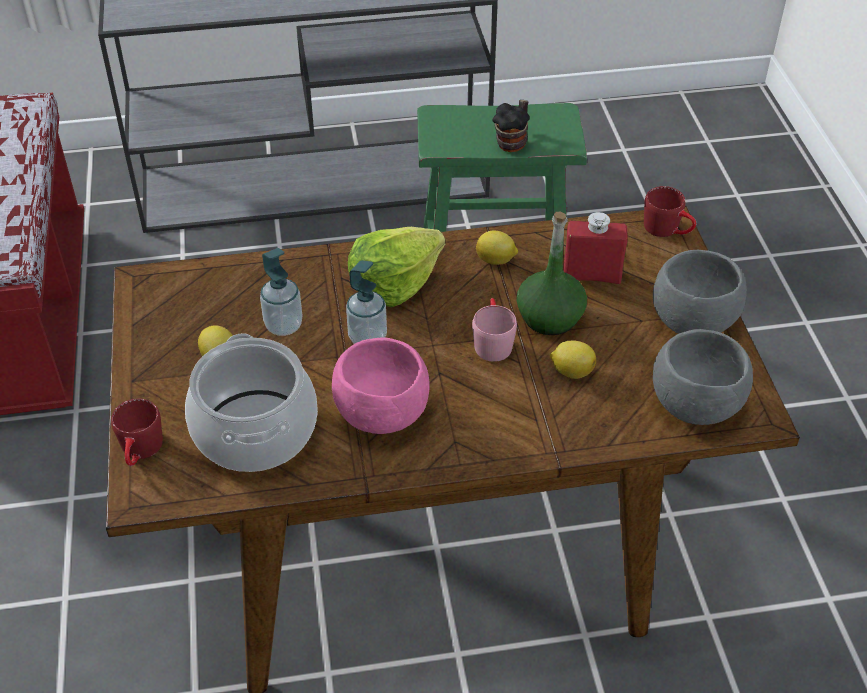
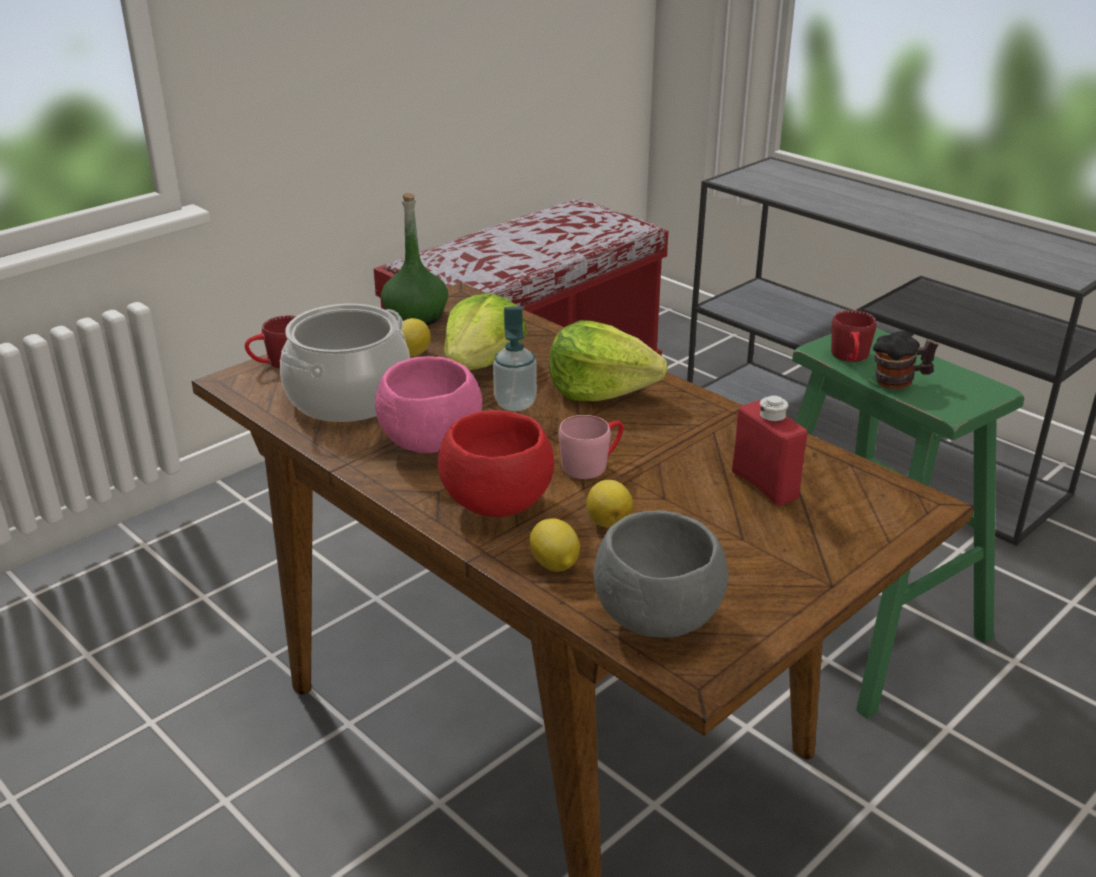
camera: 55 degrees right, 15 degrees down
soap dispenser [260,248,302,336] -> lettuce [444,293,527,370]
lemon [476,230,518,265] -> lemon moved to [529,518,580,572]
green bottle [516,212,587,335] -> green bottle moved to [381,193,448,325]
red mug [644,186,696,237] -> red mug moved to [831,310,876,362]
grey bowl [653,250,747,334] -> none
none -> red bowl [438,410,554,517]

